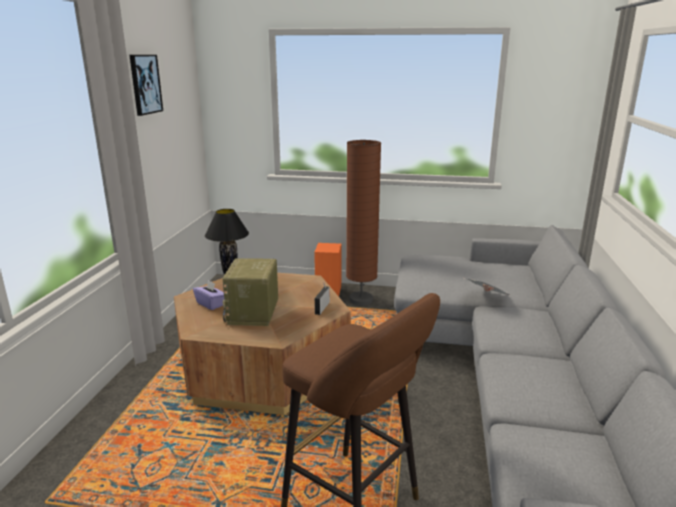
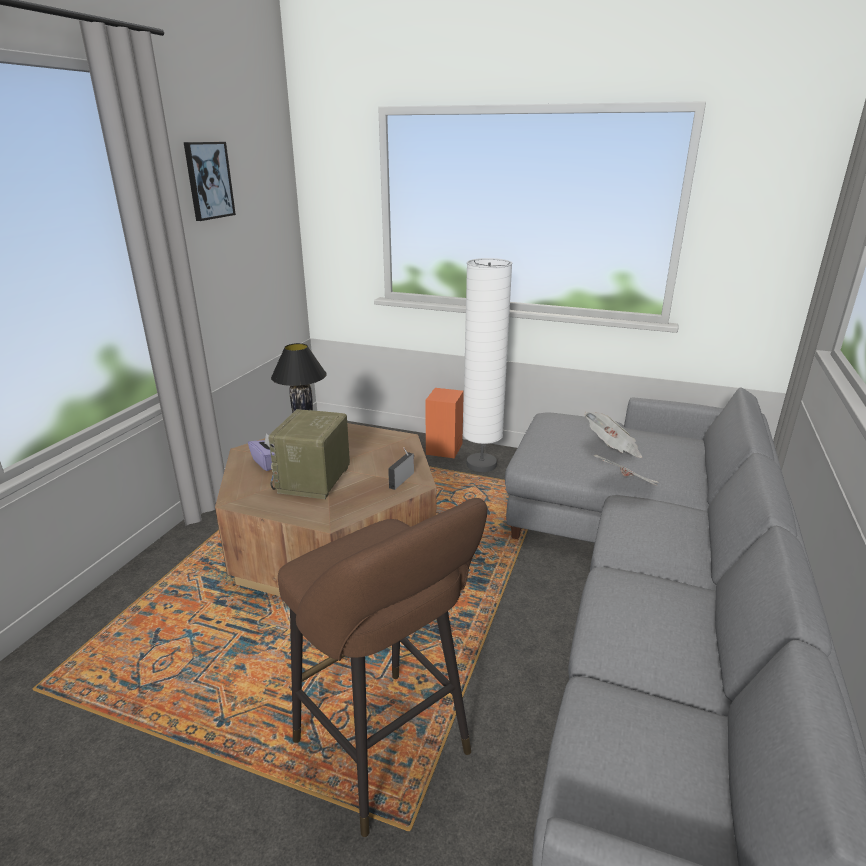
camera: 10 degrees right, 5 degrees up
brown floor lamp [346,140,381,305] -> white floor lamp [463,258,512,472]
none -> newspaper [584,412,643,458]

